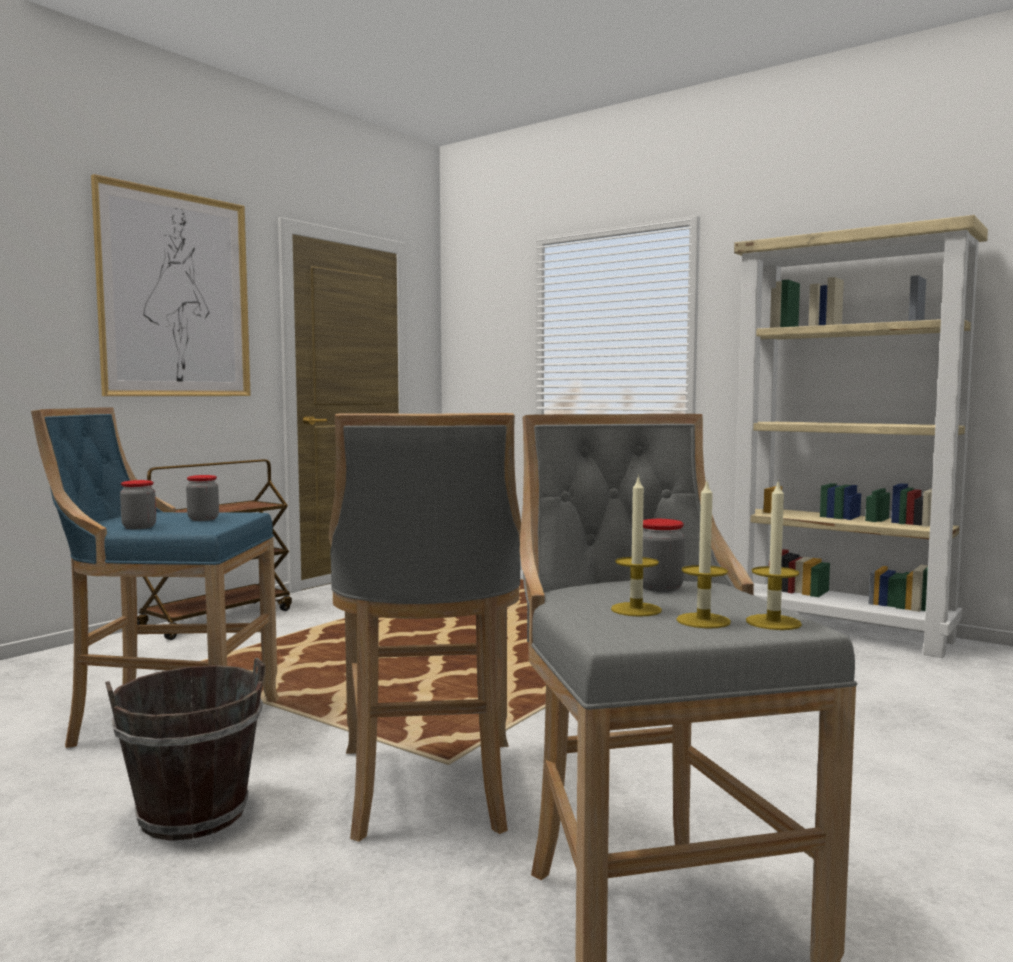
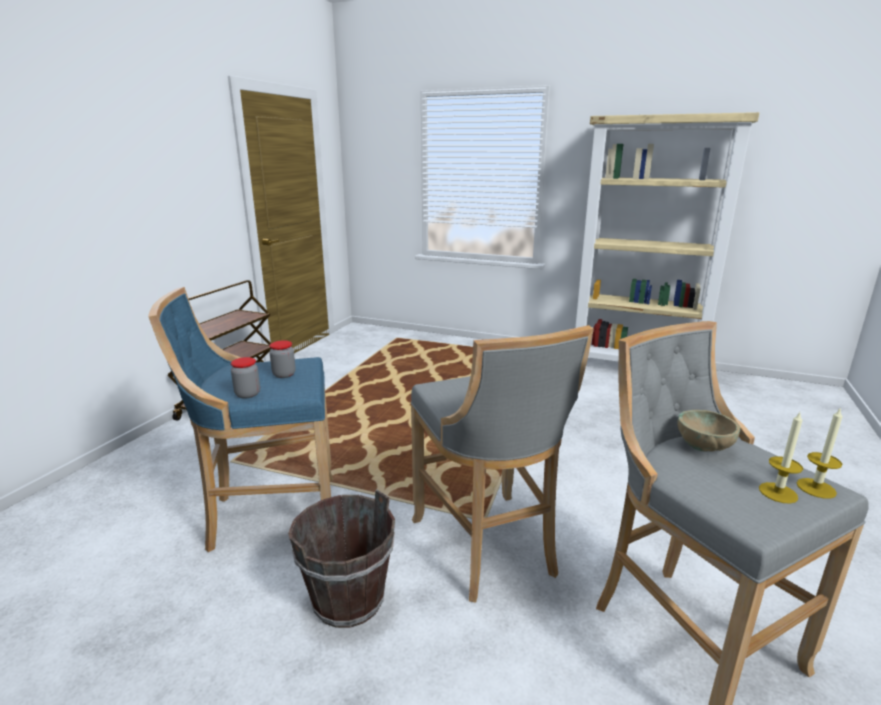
camera: 15 degrees left, 15 degrees up
picture [91,174,251,396] -> none
candle [611,475,662,617] -> none
jar [643,519,685,592] -> beige bowl [677,410,740,452]

